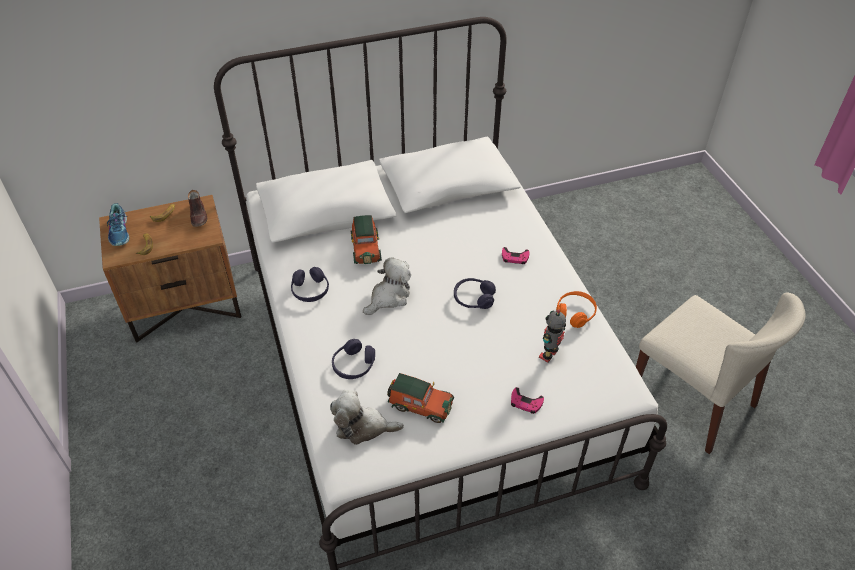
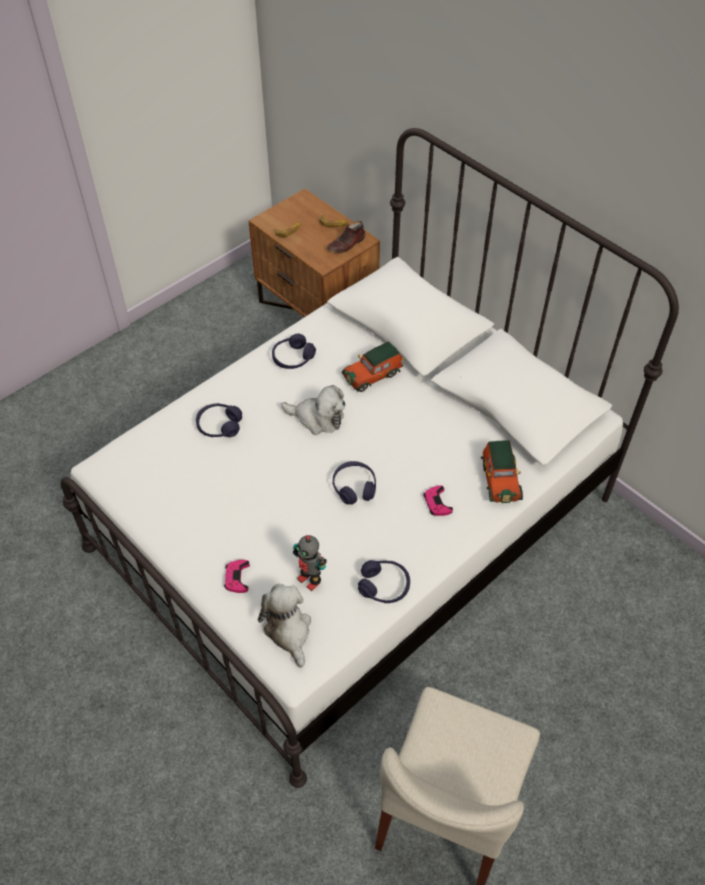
camera: 65 degrees right, 5 degrees up
shoe [107,203,129,246] -> none
plush toy [330,390,404,445] -> plush toy moved to [258,584,311,668]
toy car [387,373,454,423] -> toy car moved to [481,441,523,503]
toy robot [539,309,566,362] -> toy robot turned 150 degrees counterclockwise [293,535,327,591]
orange headphones [556,291,597,328] -> purple headphones [358,560,410,603]

